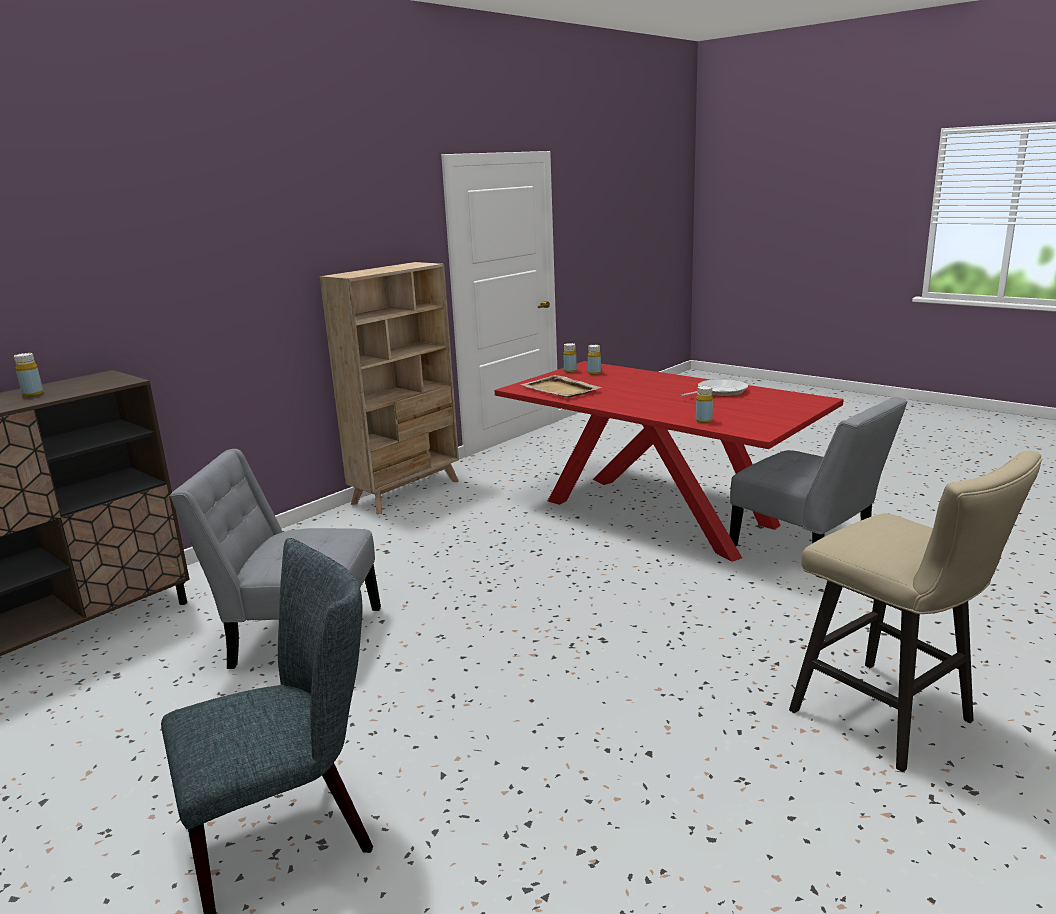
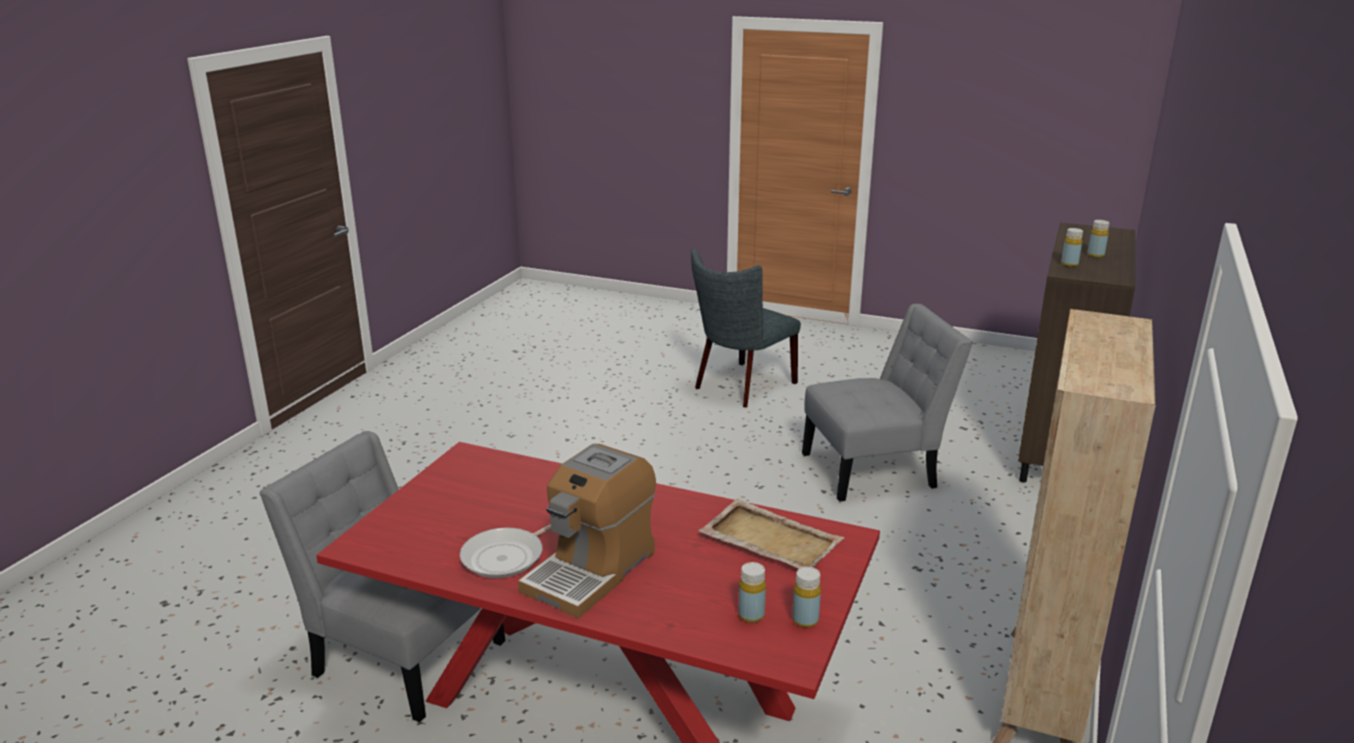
camera: 160 degrees right, 5 degrees up
yellow bottle [696,386,713,423] -> yellow bottle moved to [1061,228,1083,267]
beige stool [789,450,1042,772] -> none
none -> coffee machine [518,444,656,619]

